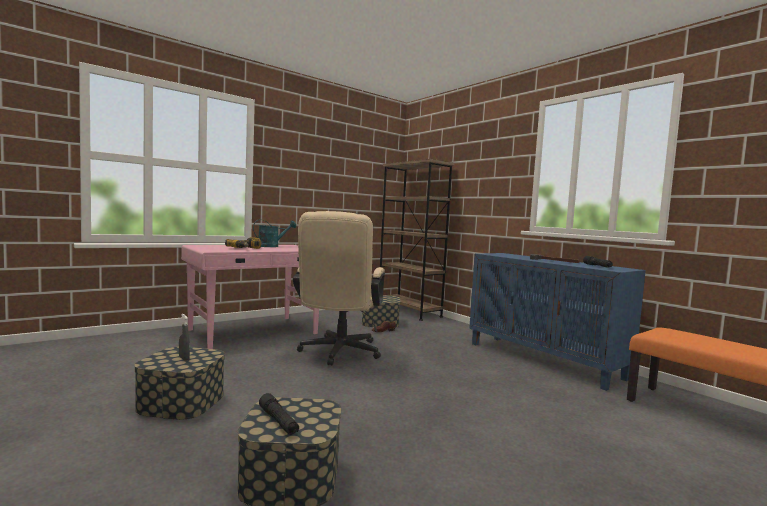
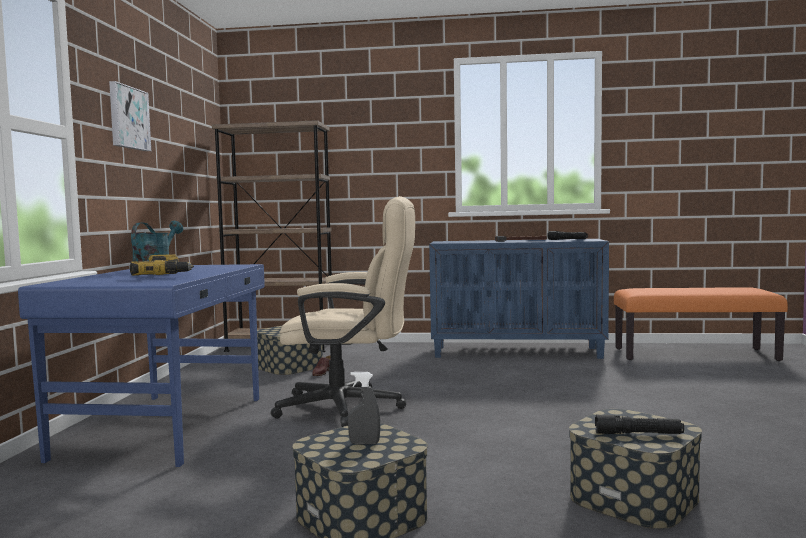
camera: 45 degrees left, 0 degrees up
pink desk [181,245,319,349] -> blue desk [18,264,265,467]
beige office chair [293,211,385,366] -> beige office chair turned 45 degrees counterclockwise [270,196,415,427]
none -> picture [109,81,151,151]

